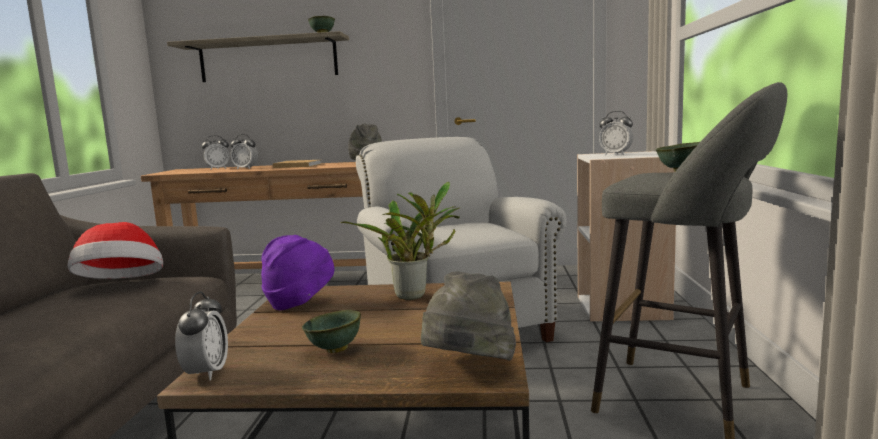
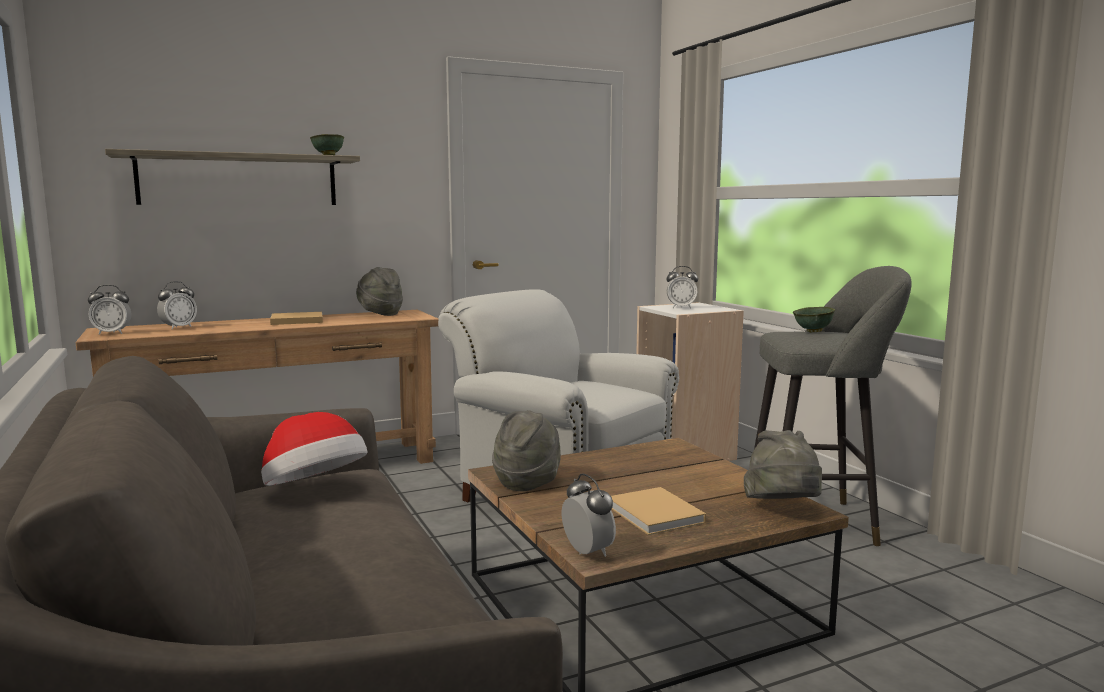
camera: 30 degrees left, 0 degrees up
alarm clock [231,134,258,170] -> alarm clock moved to [88,285,131,335]
purple hat [261,235,334,310] -> grey hat [492,410,561,491]
green bowl [302,310,361,353] -> beige book [611,487,706,535]
potted plant [341,182,461,300] -> none

